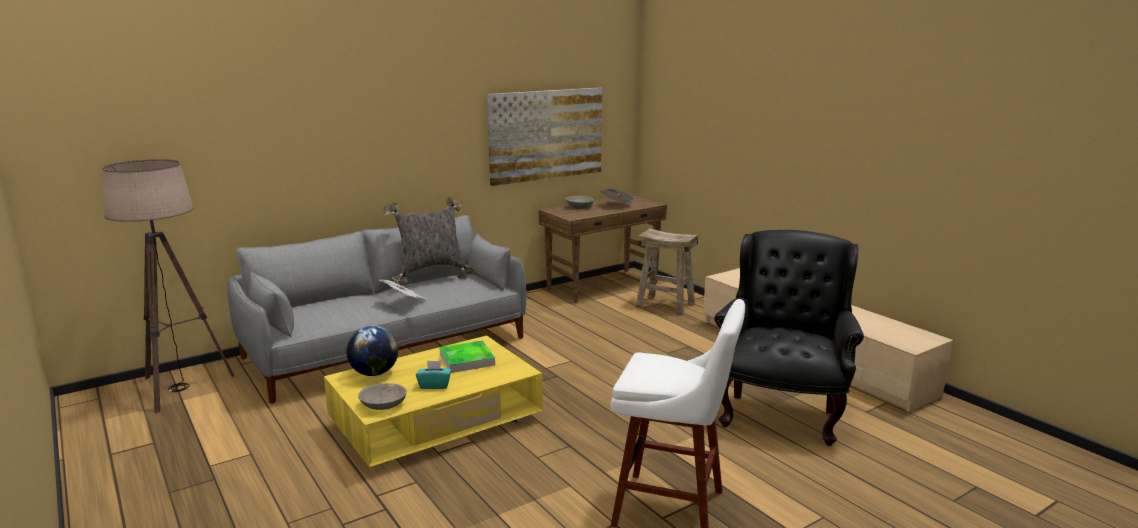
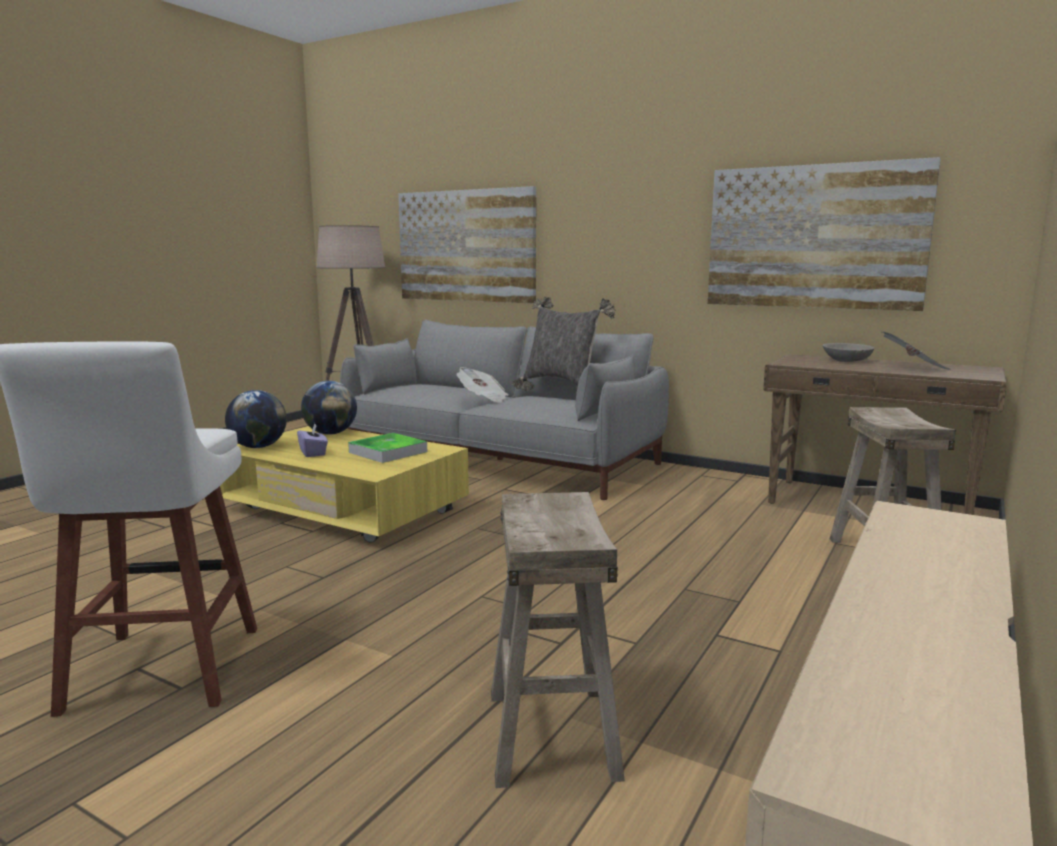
camera: 65 degrees right, 5 degrees down
grey bowl [358,383,407,410] -> globe [225,390,287,448]
turquoise tissue box [416,361,452,389] -> purple tissue box [297,423,328,457]
black armchair [714,230,864,446] -> beige stool [491,492,625,788]
none -> picture [398,186,536,303]

